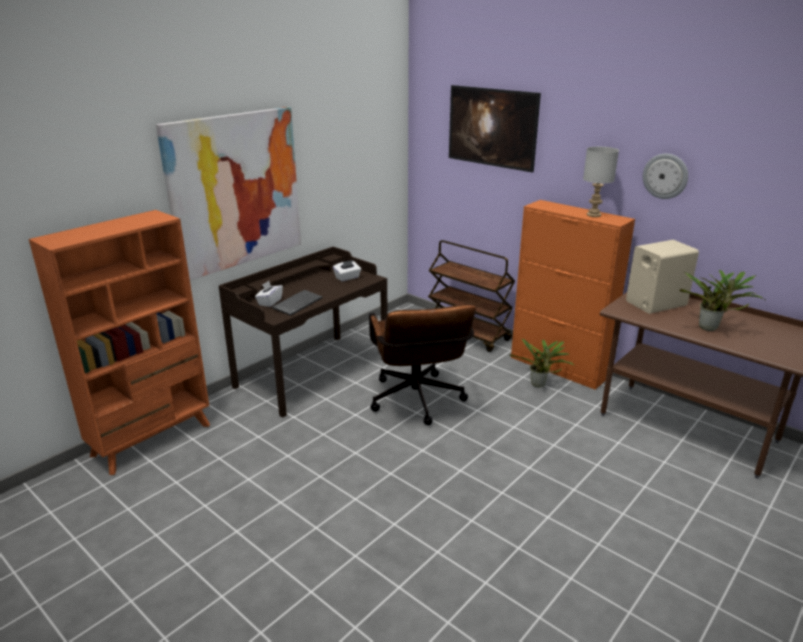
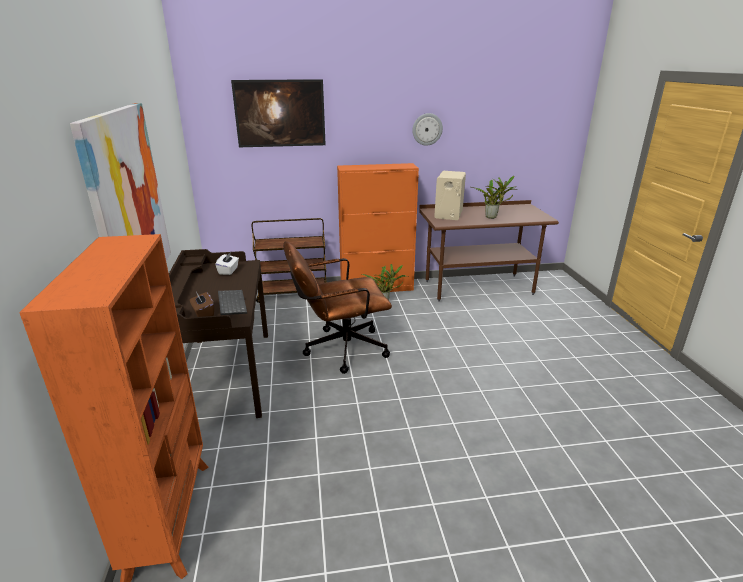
camera: 50 degrees left, 0 degrees up
white tissue box [255,281,283,307] -> brown tissue box [190,292,214,317]
brown office chair [369,305,476,425] -> brown office chair turned 135 degrees clockwise [283,241,392,374]
grey table lamp [583,147,619,217] -> none

